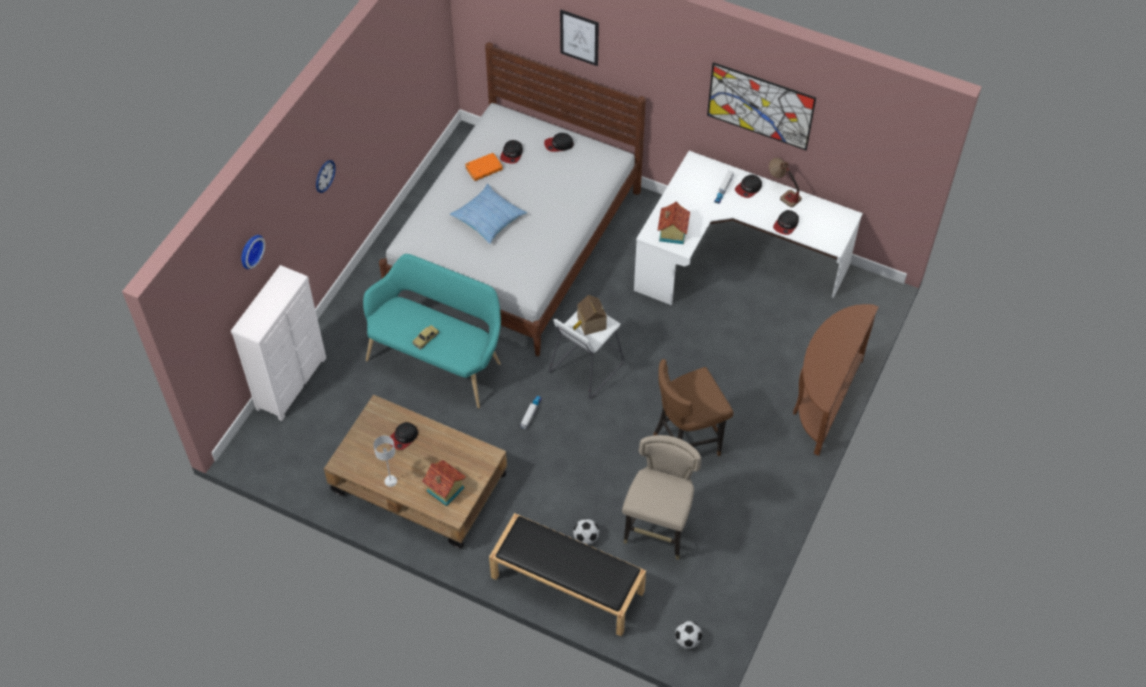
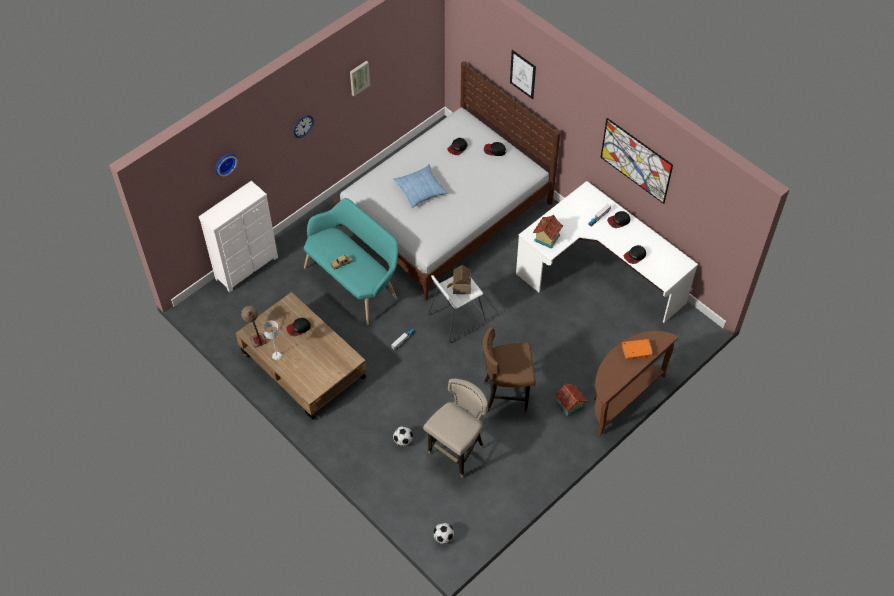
camera: 20 degrees right, 0 degrees up
toy house [422,460,466,506] -> toy house moved to [555,383,587,417]
orange book [465,153,503,181] -> orange book moved to [622,339,653,360]
black bench [489,513,646,637] -> none
table lamp [769,158,802,207] -> table lamp moved to [241,306,267,347]
none -> picture [350,61,370,96]

